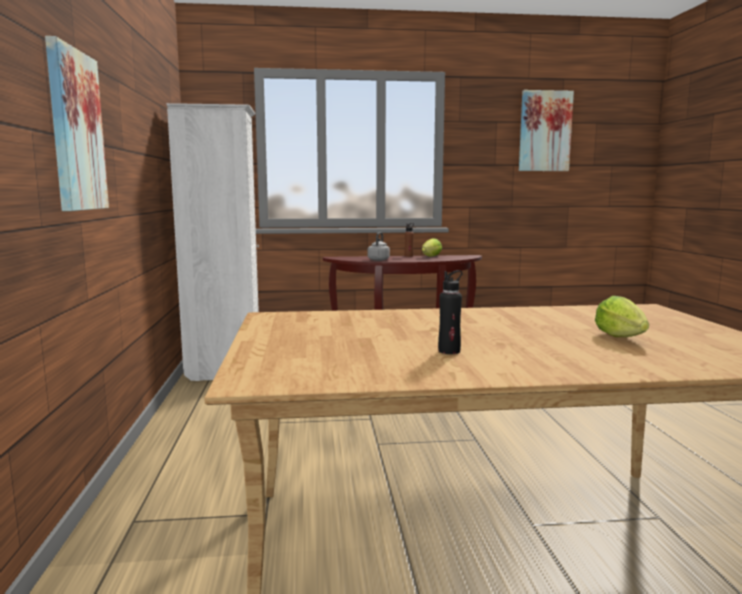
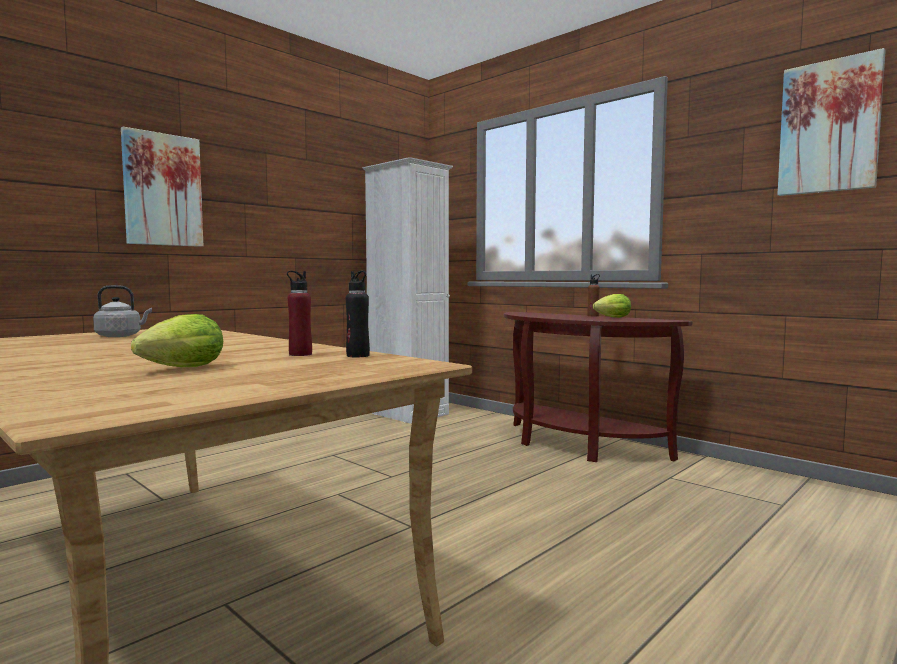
camera: 50 degrees right, 5 degrees down
grey kettle [367,232,390,261] -> grey kettle moved to [93,285,152,337]
black bottle [438,270,463,354] -> black bottle moved to [346,271,370,357]
none -> red bottle [287,271,312,356]

